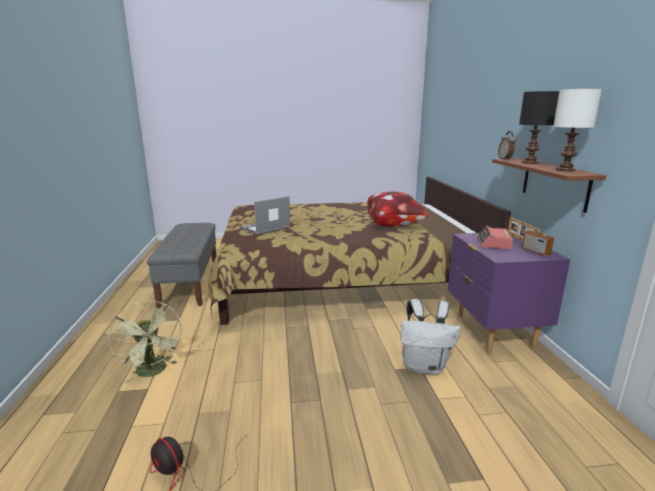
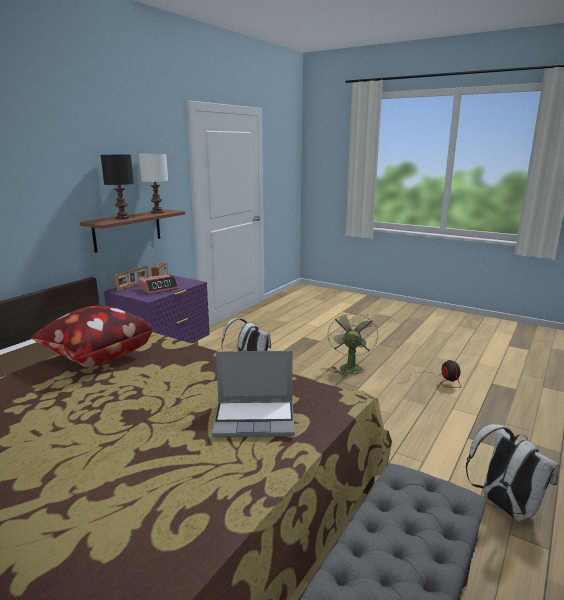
camera: 140 degrees left, 0 degrees up
green fan [109,301,183,383] -> green fan moved to [327,309,378,378]
alarm clock [498,131,516,160] -> none
none -> white backpack [466,424,559,521]

